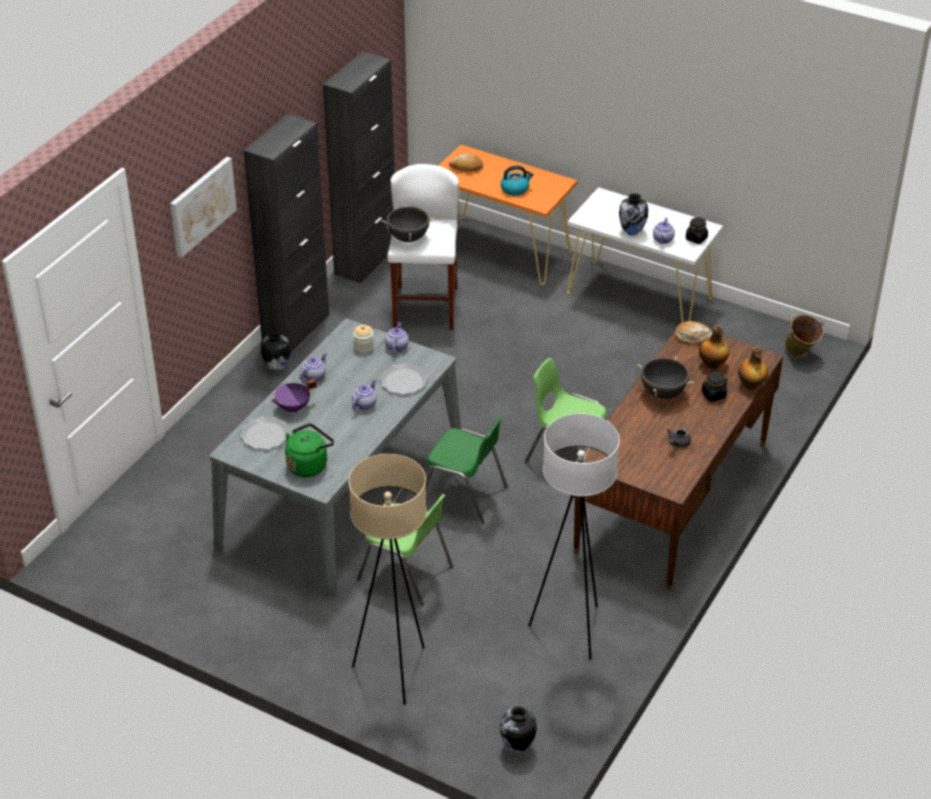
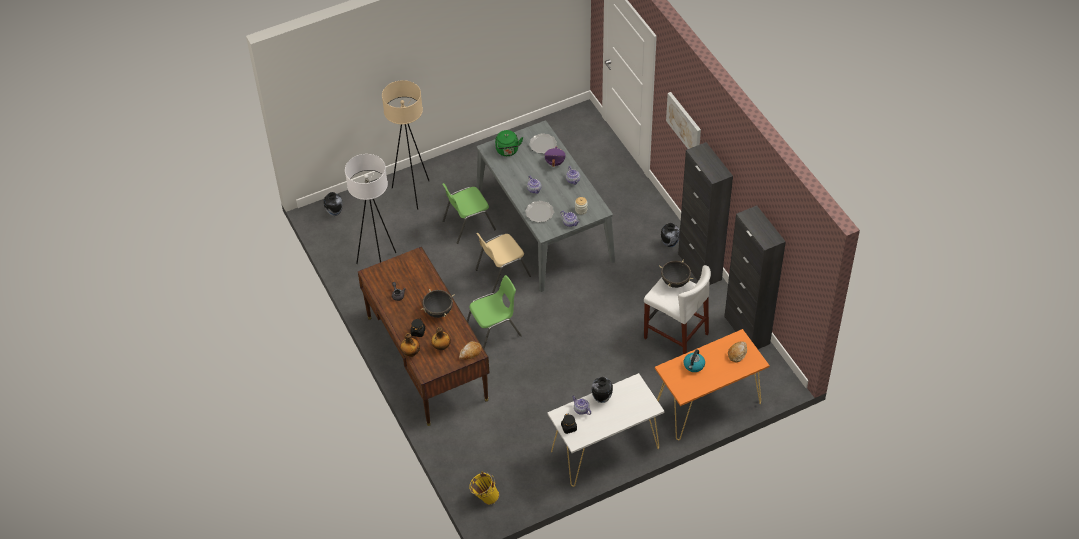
camera: 125 degrees right, 10 degrees up
green chair [426,415,508,524] -> beige chair [476,233,531,293]
green bucket [784,314,824,357] -> yellow bucket [469,472,499,505]

